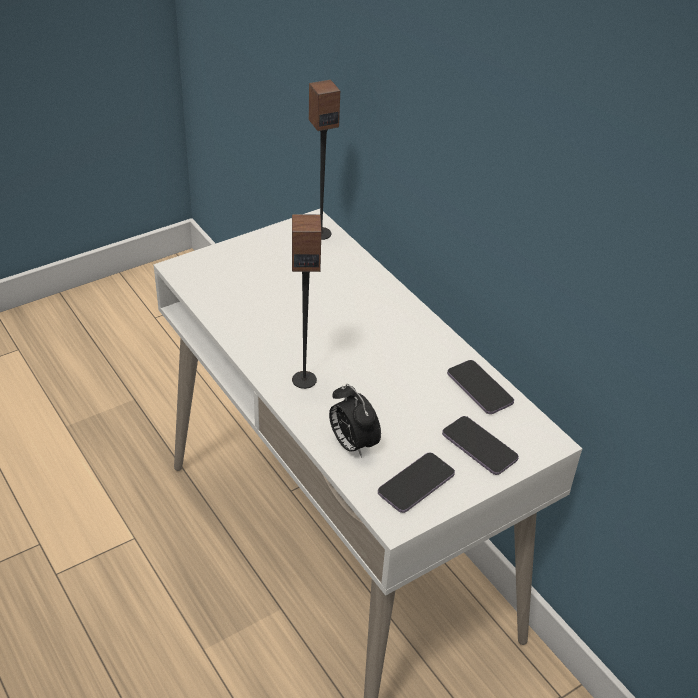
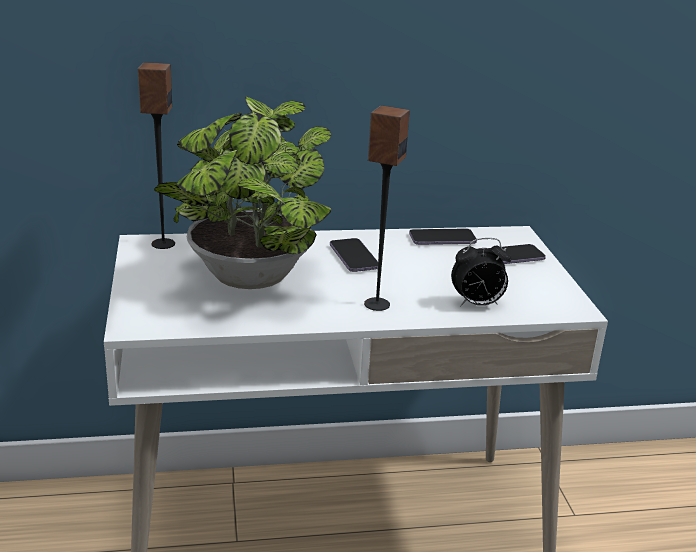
camera: 65 degrees left, 15 degrees down
phone [378,452,455,513] -> phone moved to [330,238,378,272]
none -> potted plant [154,96,331,289]

